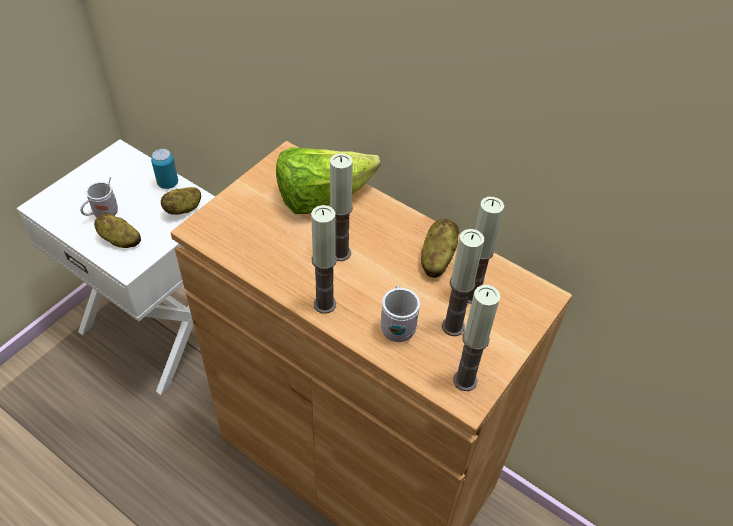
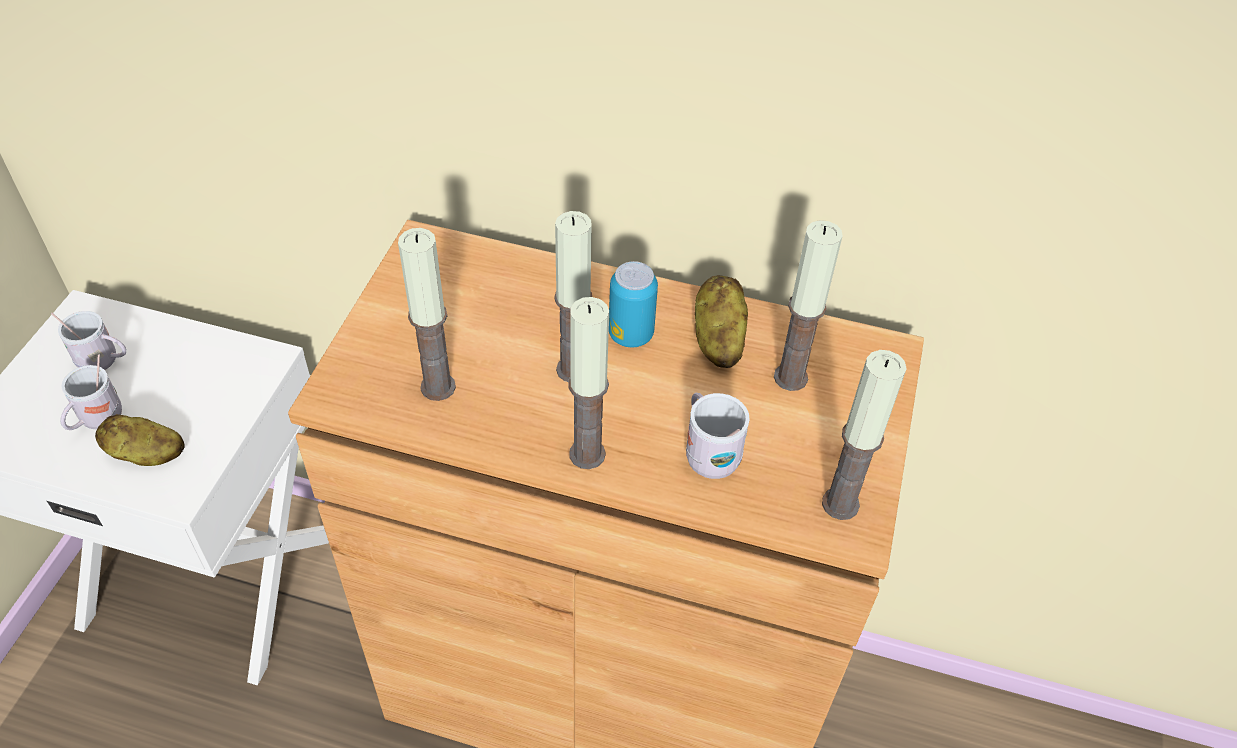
camera: 20 degrees left, 0 degrees up
can [151,149,178,189] -> can moved to [609,261,658,347]
potato [160,187,201,215] -> none
lettuce [276,147,381,214] -> none
candle [442,229,484,336] -> candle moved to [398,228,456,401]
none -> white mug [51,311,126,370]

